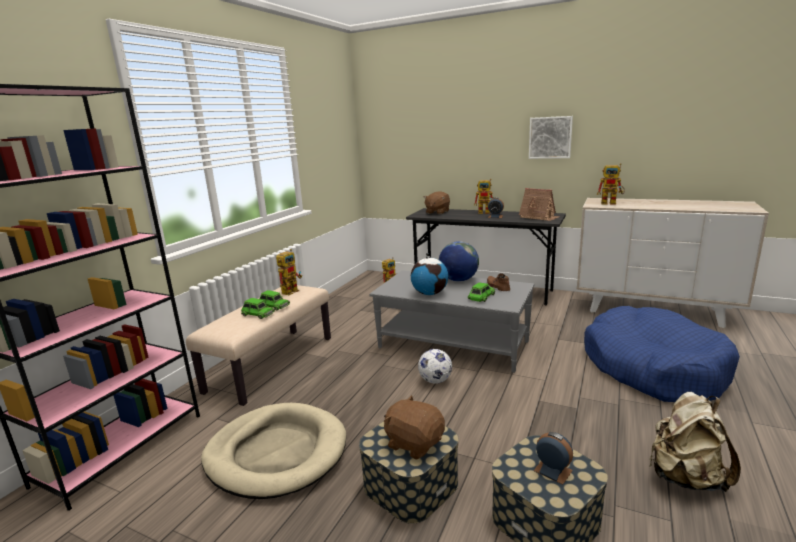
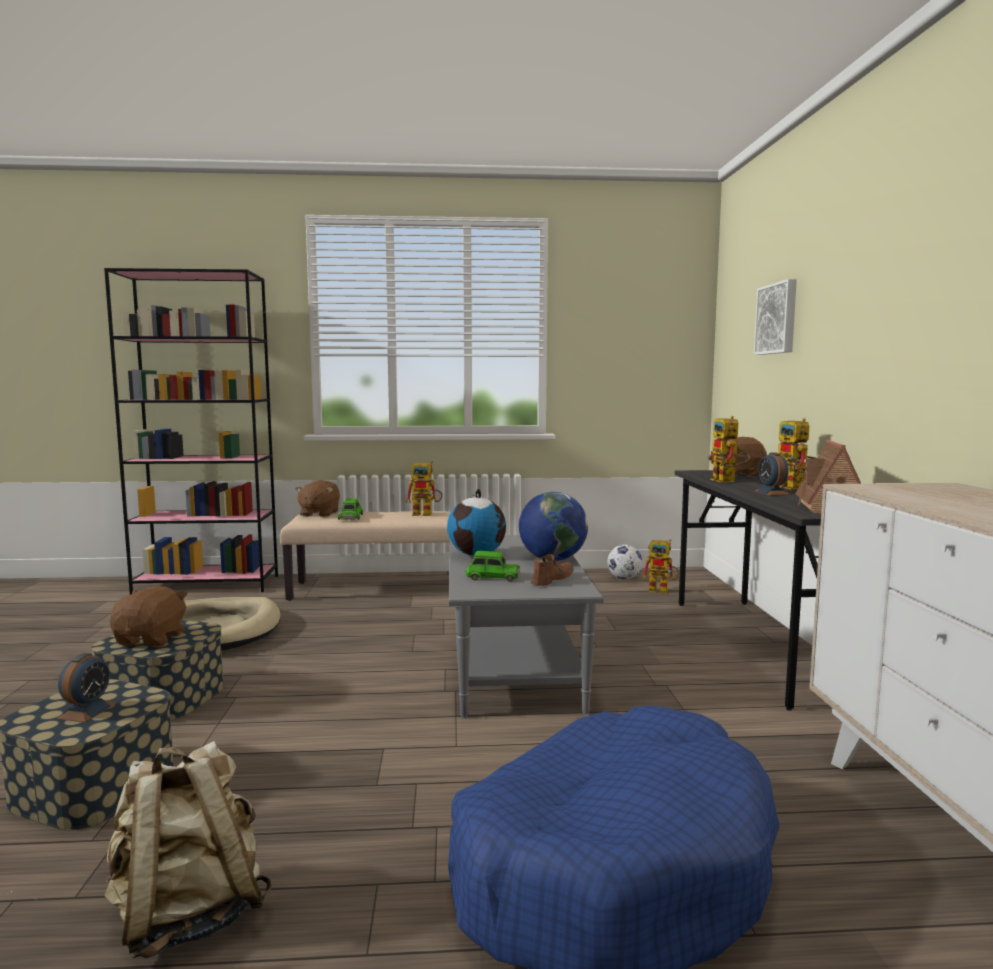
camera: 60 degrees right, 10 degrees down
green toy car [260,290,290,311] -> none
football [418,349,452,384] -> football moved to [607,544,643,580]
picture [529,116,573,159] -> picture moved to [754,279,797,355]
toy robot [597,163,625,205] -> toy robot moved to [710,416,750,483]
none -> brown plush toy [295,480,340,517]

